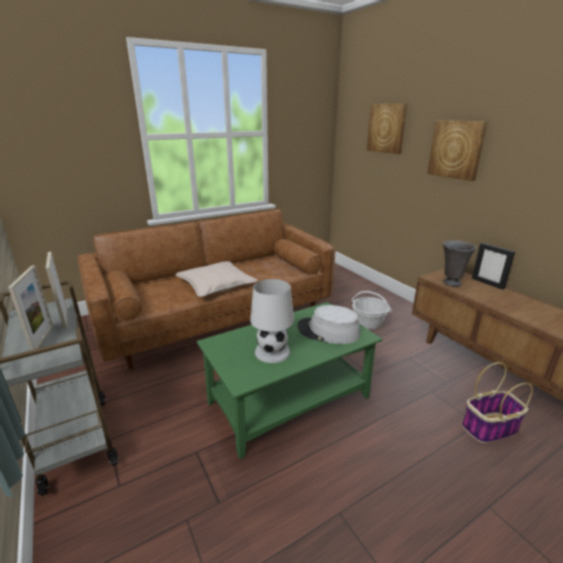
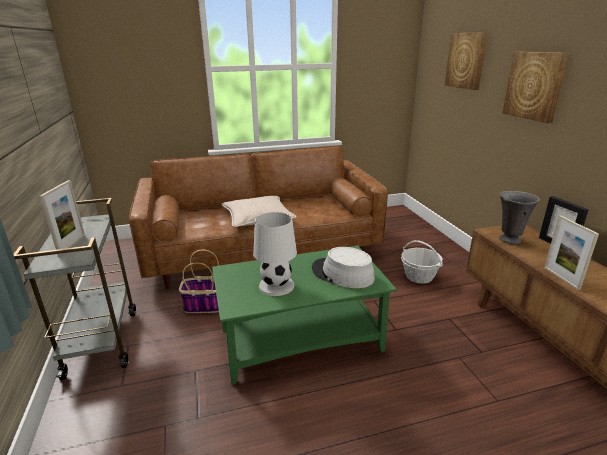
camera: 15 degrees right, 0 degrees up
picture frame [46,252,67,329] -> picture frame moved to [544,215,599,290]
basket [462,362,533,443] -> basket moved to [179,250,219,313]

